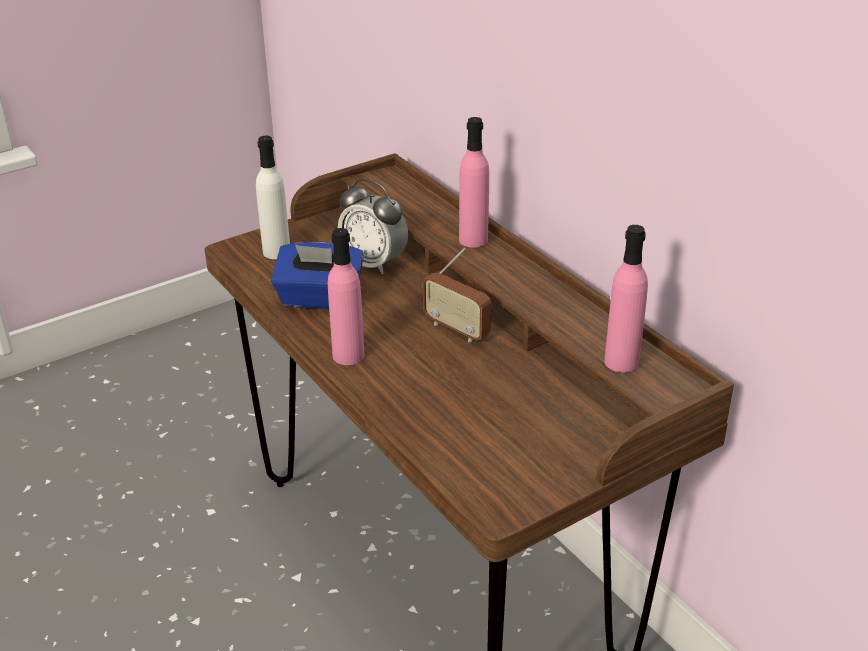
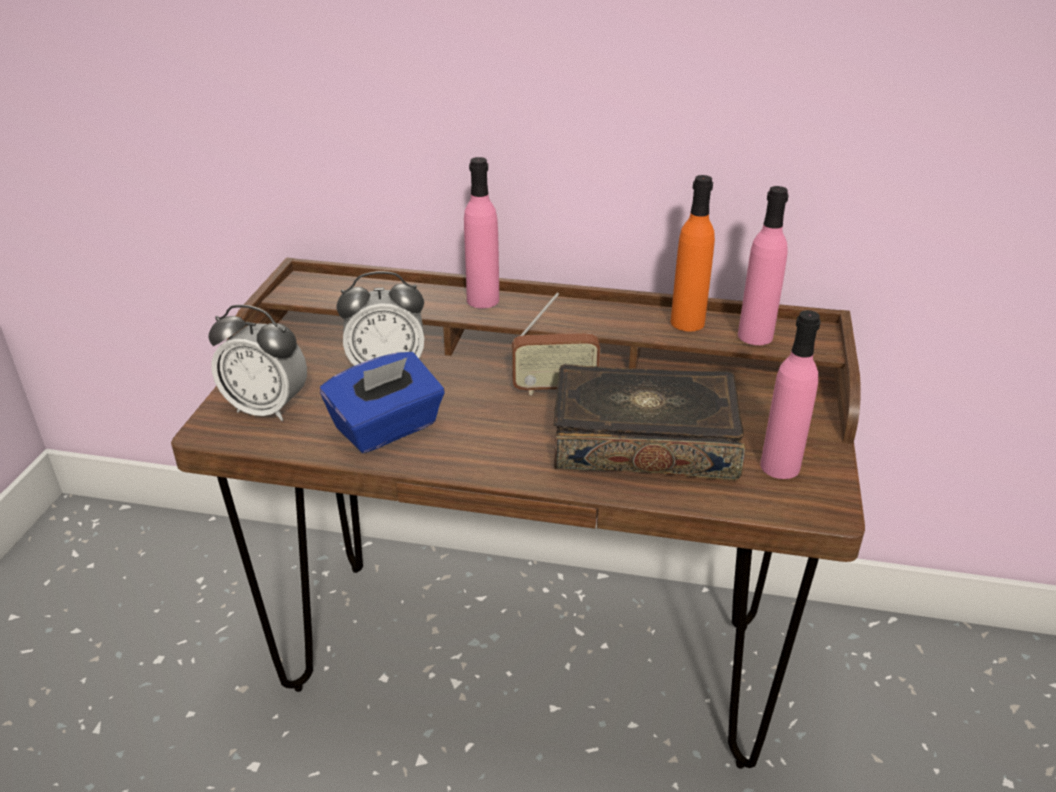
camera: 45 degrees left, 0 degrees up
white bottle [256,136,290,259] -> alarm clock [208,305,307,421]
pink bottle [328,228,364,365] -> pink bottle moved to [760,310,821,479]
none -> book [554,364,745,480]
none -> orange bottle [671,175,715,331]

